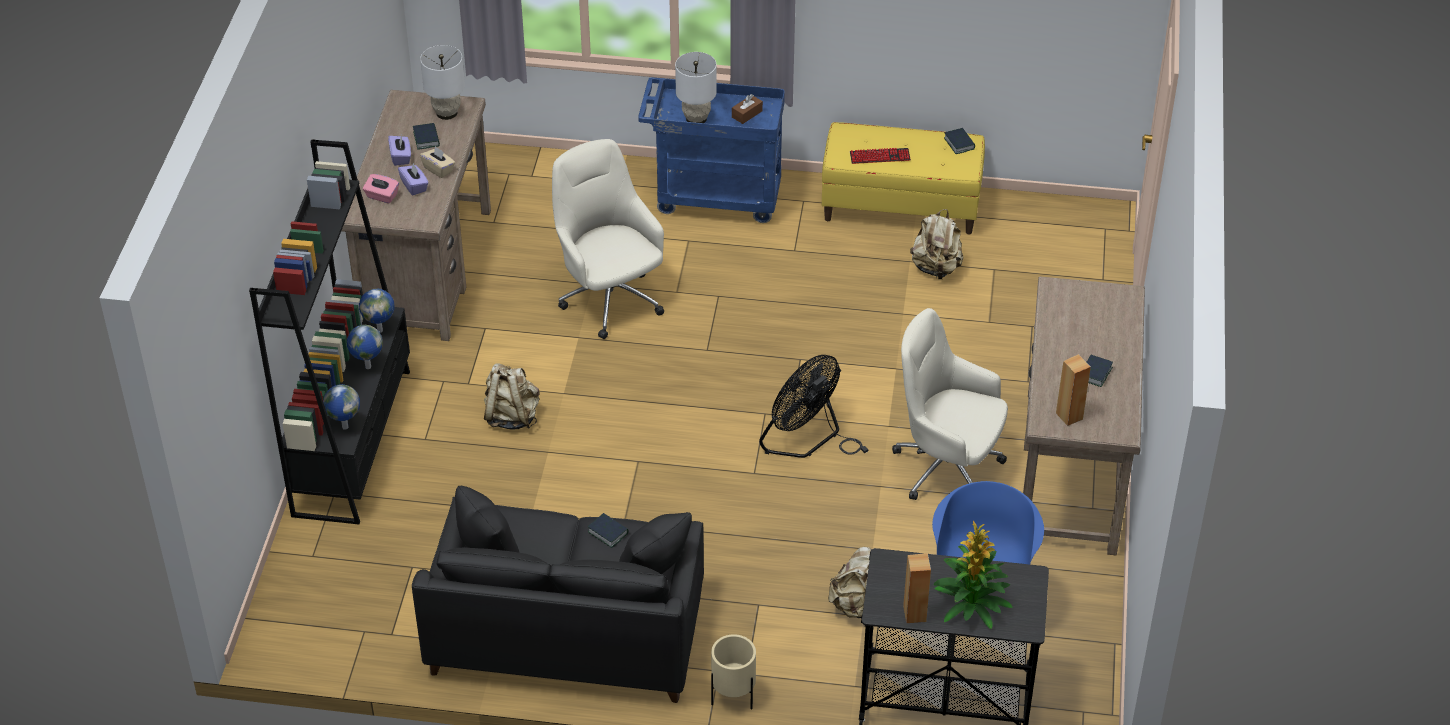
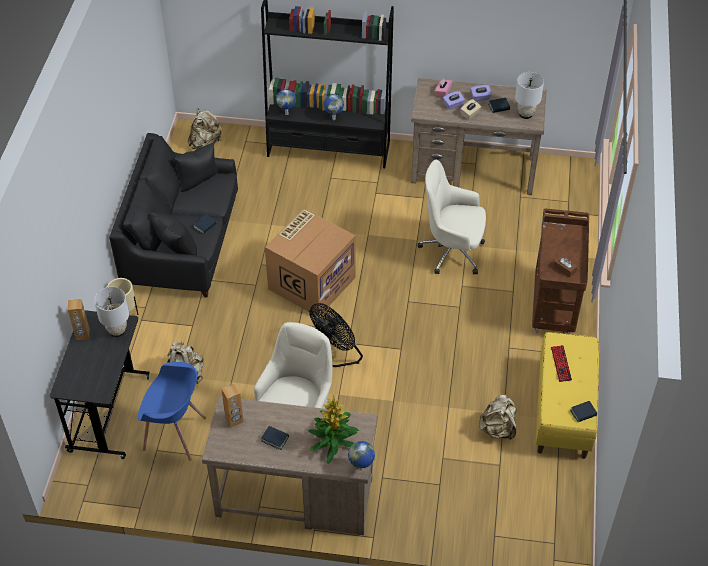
camera: 90 degrees right, 5 degrees up
globe [359,288,395,333] -> globe moved to [348,441,375,471]
beige backpack [484,363,539,430] -> beige backpack moved to [188,109,222,149]
beige office chair [552,139,664,339] -> beige office chair turned 135 degrees counterclockwise [417,160,486,274]
blue cart [638,78,785,223] -> brown cart [532,209,589,334]
white table lamp [675,52,717,123] -> white table lamp moved to [94,287,129,337]
potted plant [934,521,1013,629] -> potted plant moved to [308,394,359,464]
none -> cardboard box [265,209,356,317]

